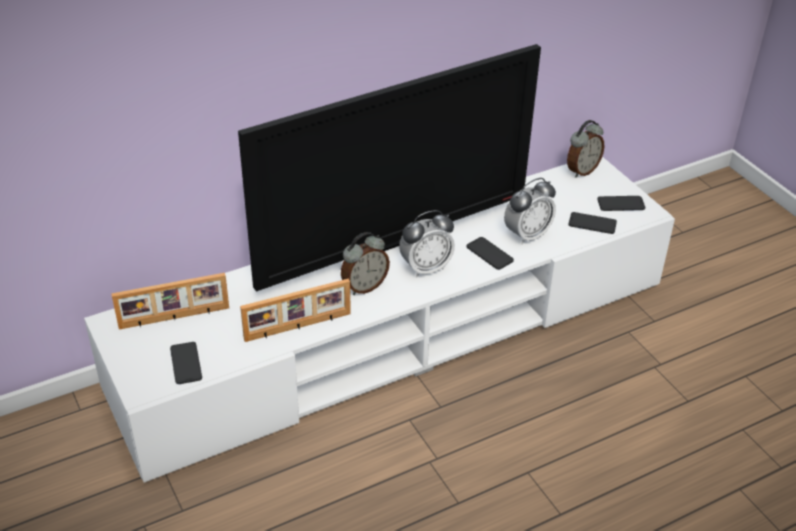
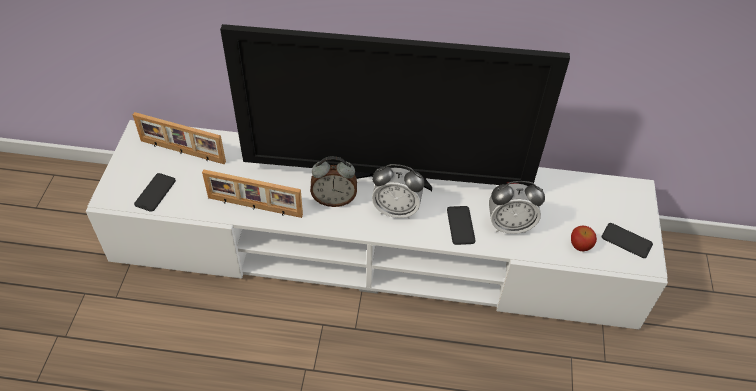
camera: 35 degrees right, 10 degrees up
alarm clock [567,120,604,178] -> none
phone [568,212,617,234] -> apple [571,226,597,251]

